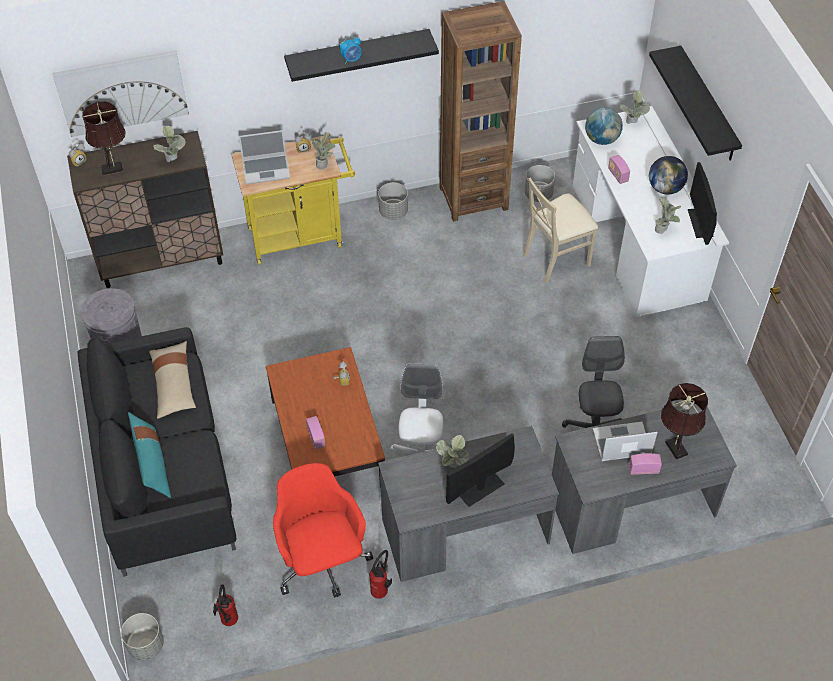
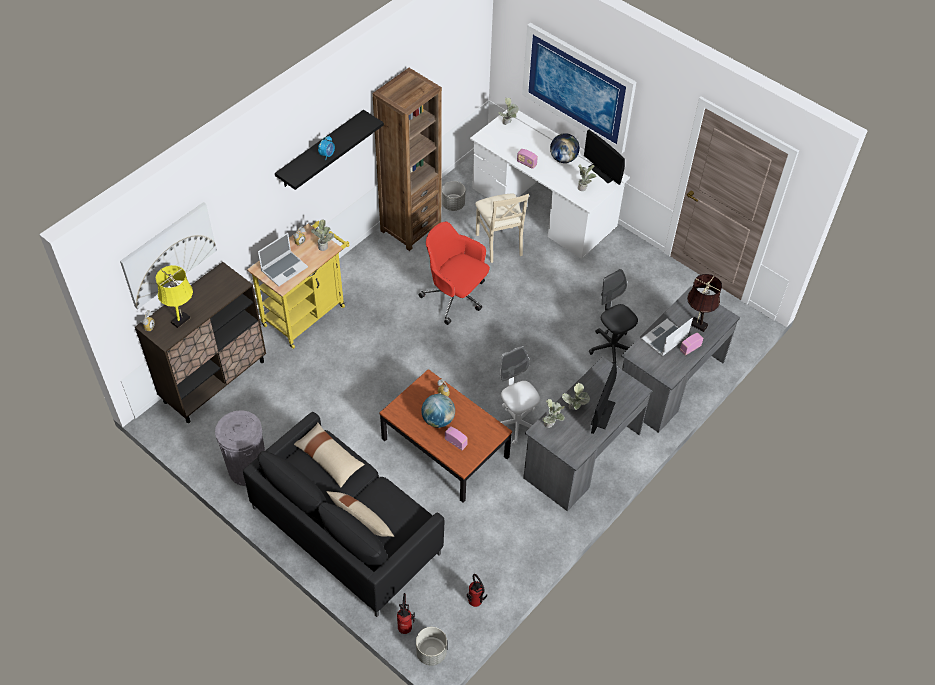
camera: 35 degrees left, 0 degrees up
brown table lamp [82,101,126,175] -> yellow table lamp [155,265,193,328]
turquoise pillow [128,412,171,498] -> beige pillow [326,491,394,537]
potted plant [153,125,185,163] -> potted plant moved to [542,399,565,428]
red office chair [273,463,373,597] -> red office chair moved to [418,222,490,325]
fire extinguisher [369,550,392,599] -> fire extinguisher moved to [397,593,415,634]
grey planter [378,183,408,220] -> none
beige chair [523,178,598,283] -> beige chair turned 45 degrees counterclockwise [475,193,529,263]
globe [585,107,623,145] -> globe moved to [421,394,455,428]
black shelf [649,46,742,161] -> picture [522,23,636,154]

